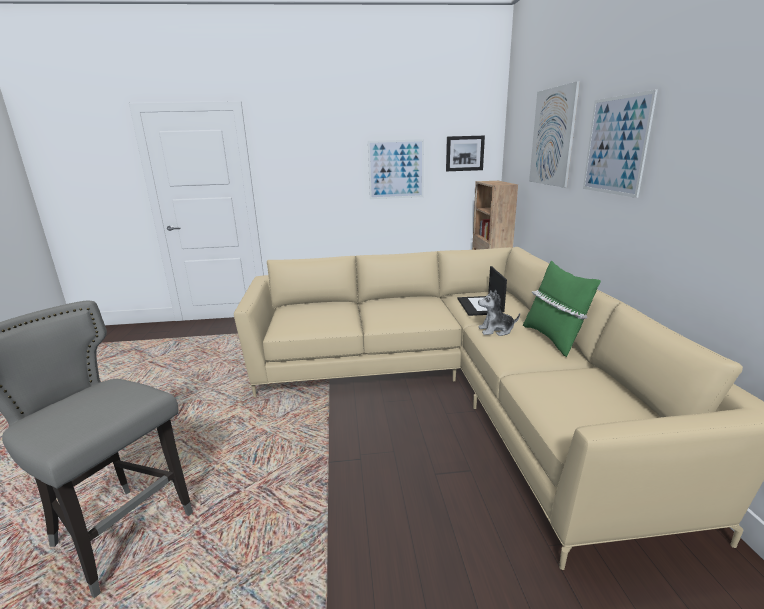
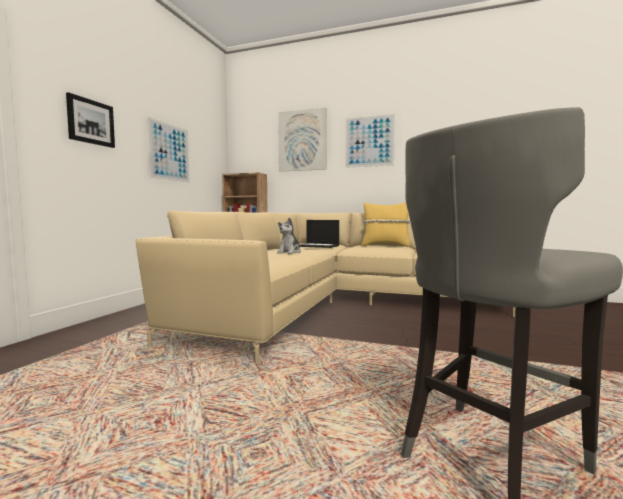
camera: 65 degrees left, 15 degrees down
picture [446,136,485,171] -> picture moved to [66,92,115,148]
plush toy [478,290,520,336] -> plush toy moved to [277,218,301,254]
green pillow [523,261,601,357] -> yellow pillow [361,203,410,247]

